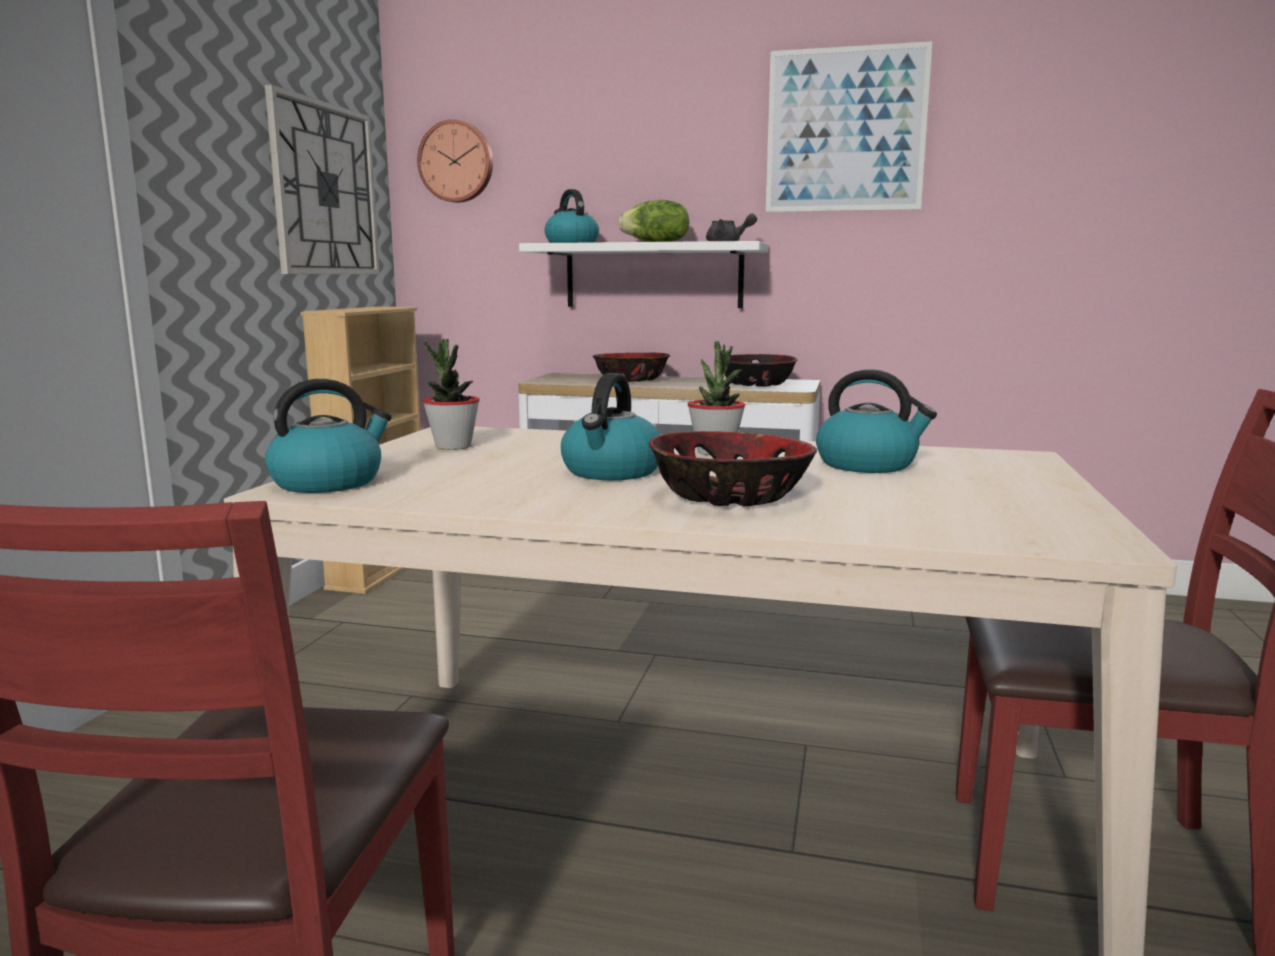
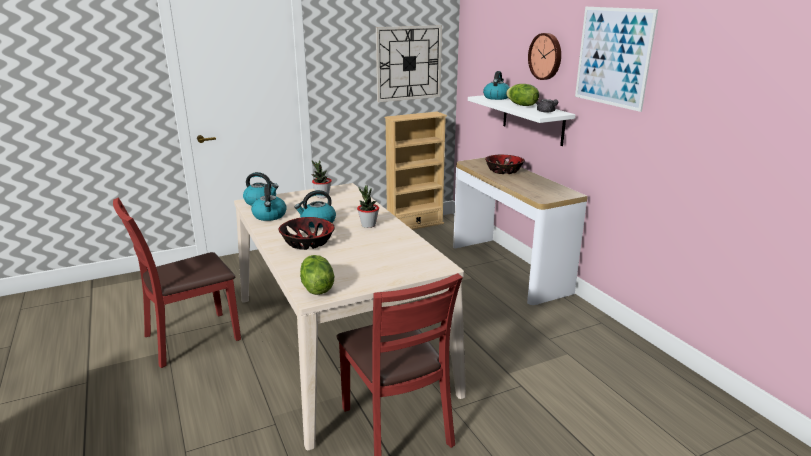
camera: 50 degrees right, 10 degrees up
wall clock [417,119,493,203] -> wall clock moved to [528,33,561,80]
bowl [725,354,797,387] -> none
kettle [816,369,937,473] -> kettle moved to [251,184,287,221]
none -> lettuce [300,255,334,295]

